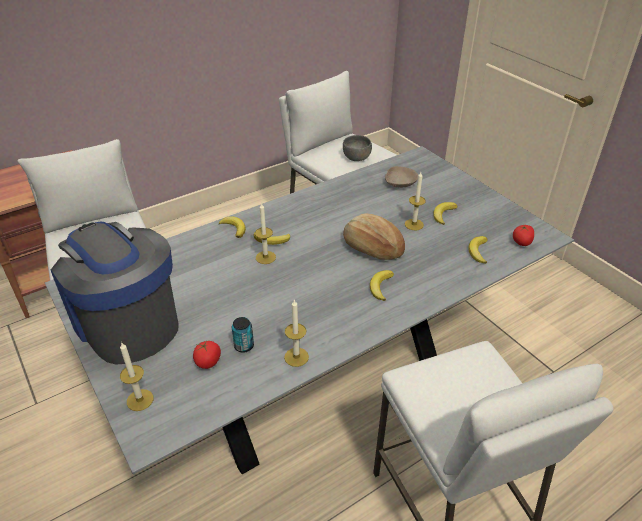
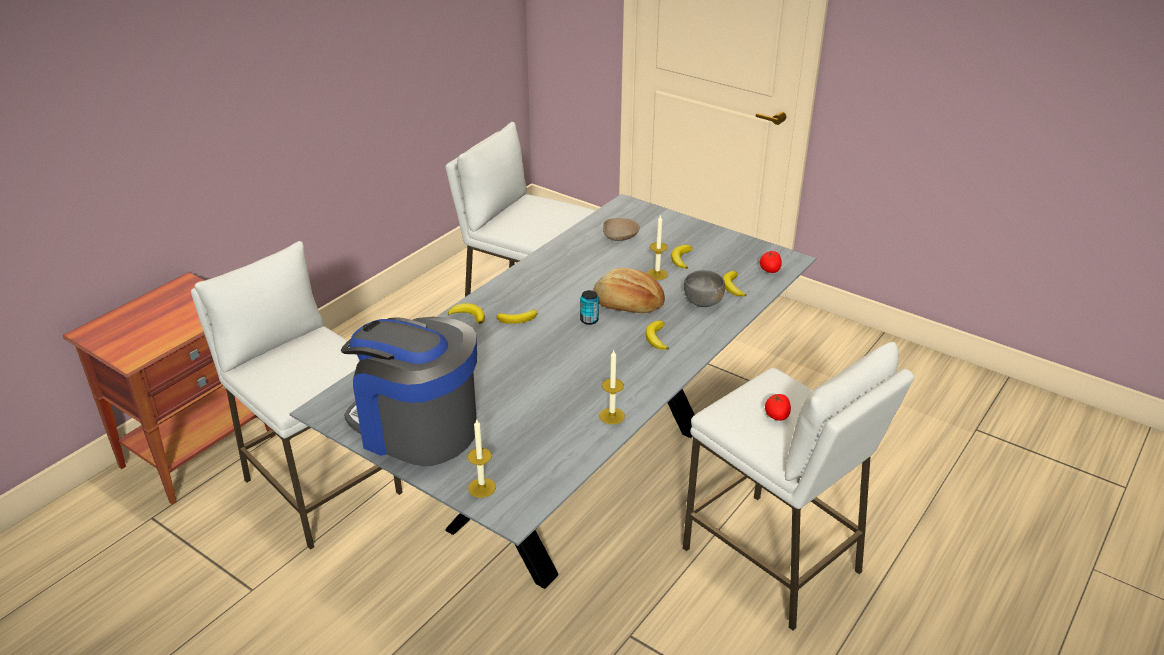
camera: 20 degrees left, 5 degrees down
tomato [193,341,221,369] -> tomato moved to [765,394,791,421]
can [232,317,254,353] -> can moved to [580,290,599,325]
candle [255,202,276,264] -> none
grey bowl [343,135,372,161] -> grey bowl moved to [684,270,725,307]

